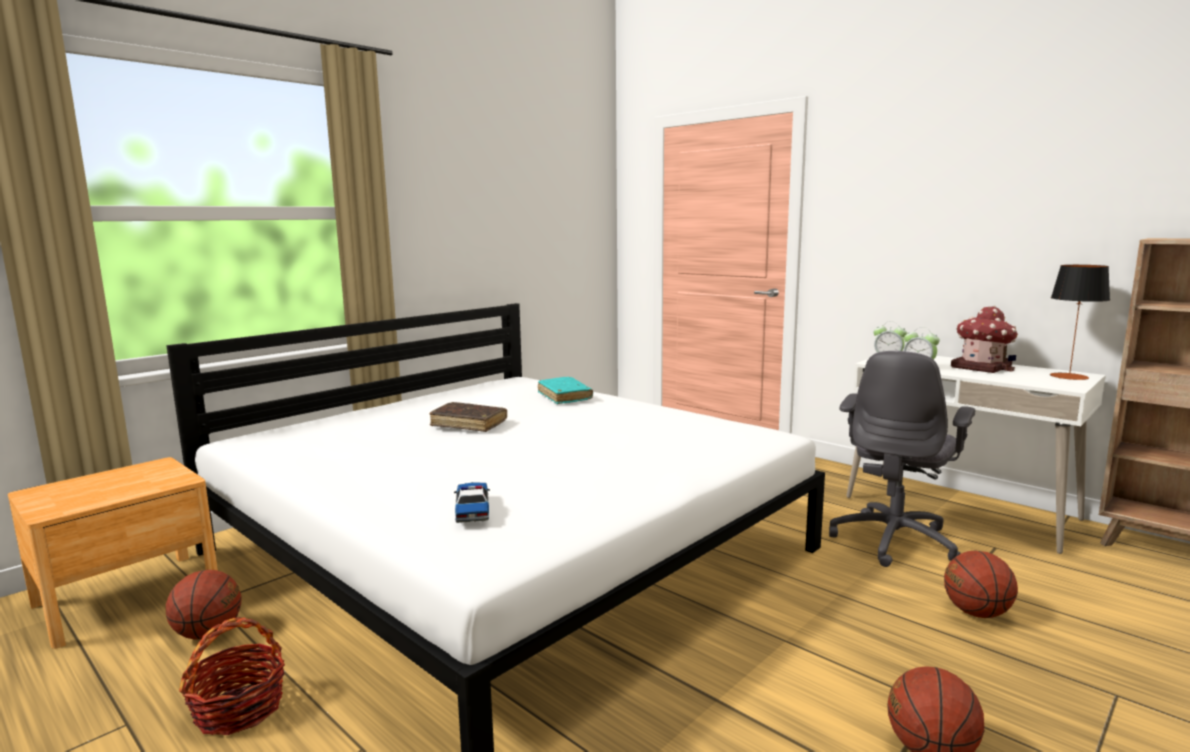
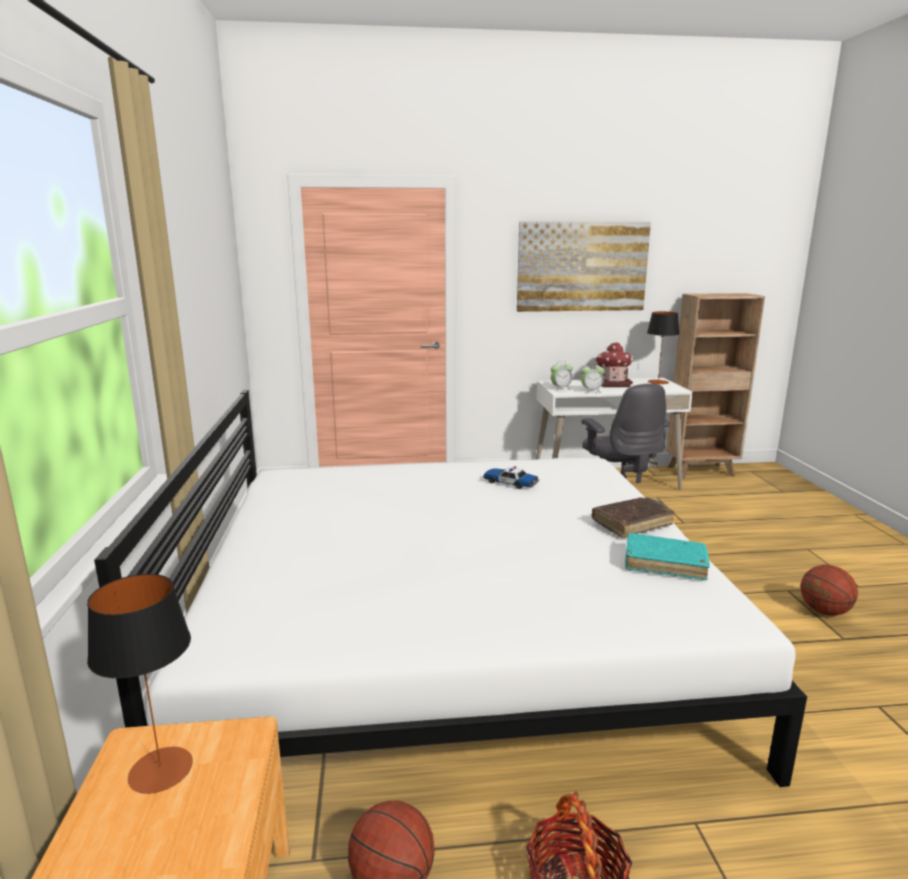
camera: 50 degrees left, 5 degrees up
brown book [430,402,507,432] -> brown book moved to [592,497,675,538]
toy car [454,482,490,523] -> toy car moved to [483,466,539,489]
turquoise book [538,377,593,404] -> turquoise book moved to [625,533,710,580]
basketball [944,551,1018,618] -> none
none -> table lamp [87,574,193,794]
none -> picture [517,222,651,312]

